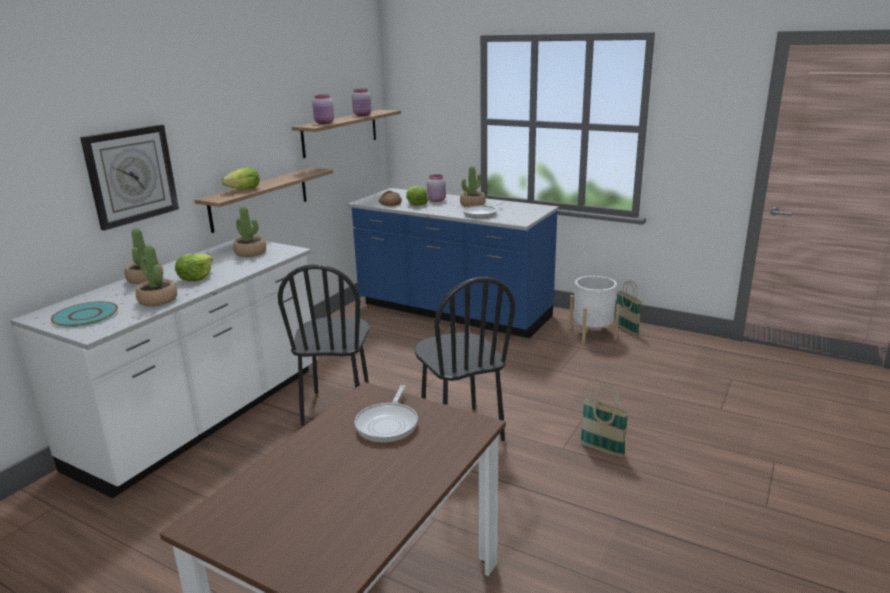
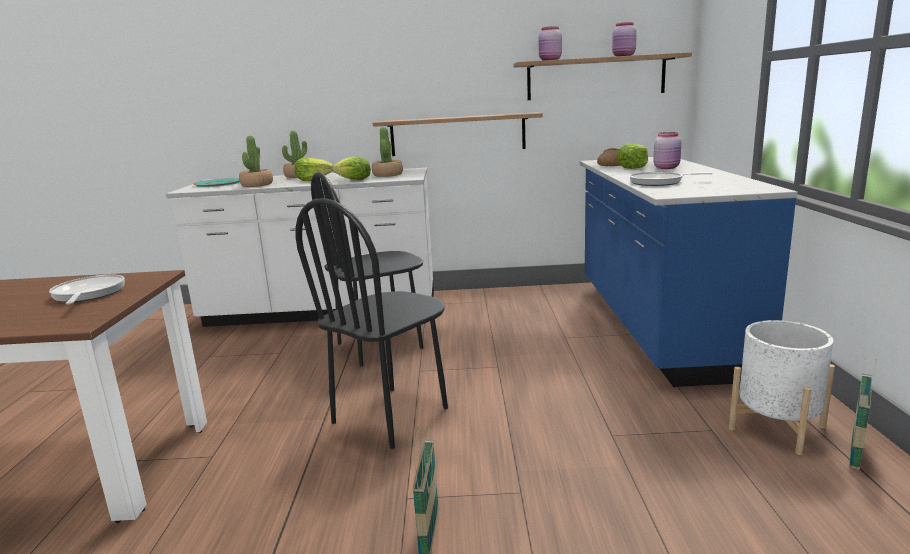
camera: 60 degrees right, 5 degrees down
wall clock [80,125,179,231] -> none
lettuce [222,167,260,189] -> lettuce moved to [332,156,371,180]
frying pan [355,385,418,443] -> frying pan turned 90 degrees clockwise [49,275,125,305]
potted plant [460,166,486,207] -> none

